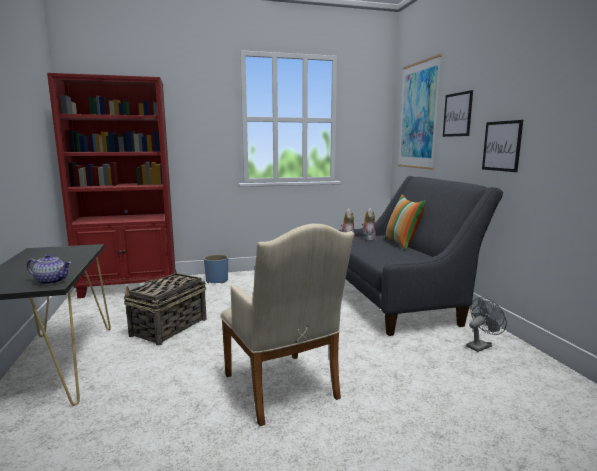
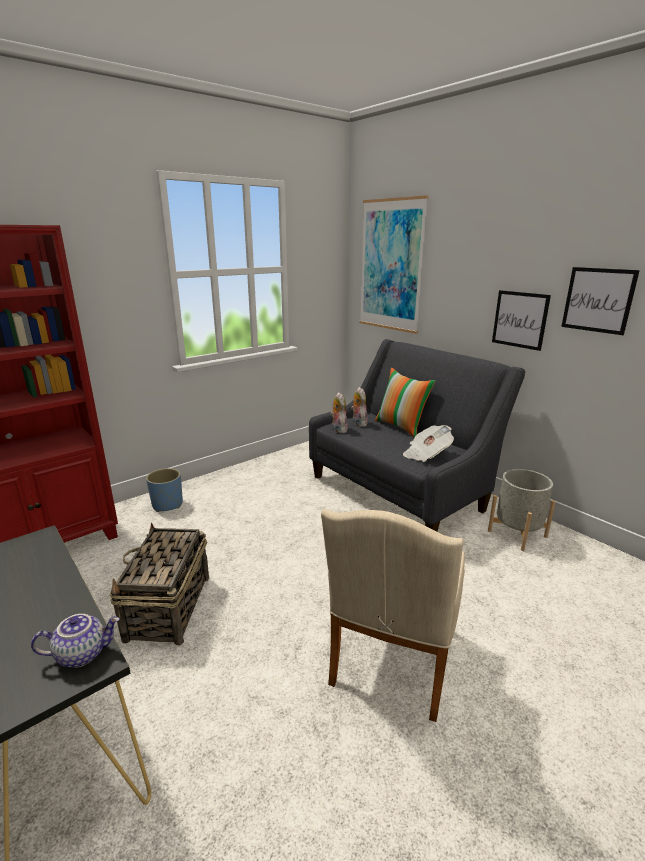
camera: 25 degrees left, 10 degrees up
beige armchair [220,224,354,426] -> beige armchair turned 75 degrees clockwise [321,509,465,722]
picture [443,90,473,137] -> picture moved to [561,267,640,335]
grey fan [466,297,507,352] -> grey planter [488,469,556,551]
none -> newspaper [403,425,454,462]

